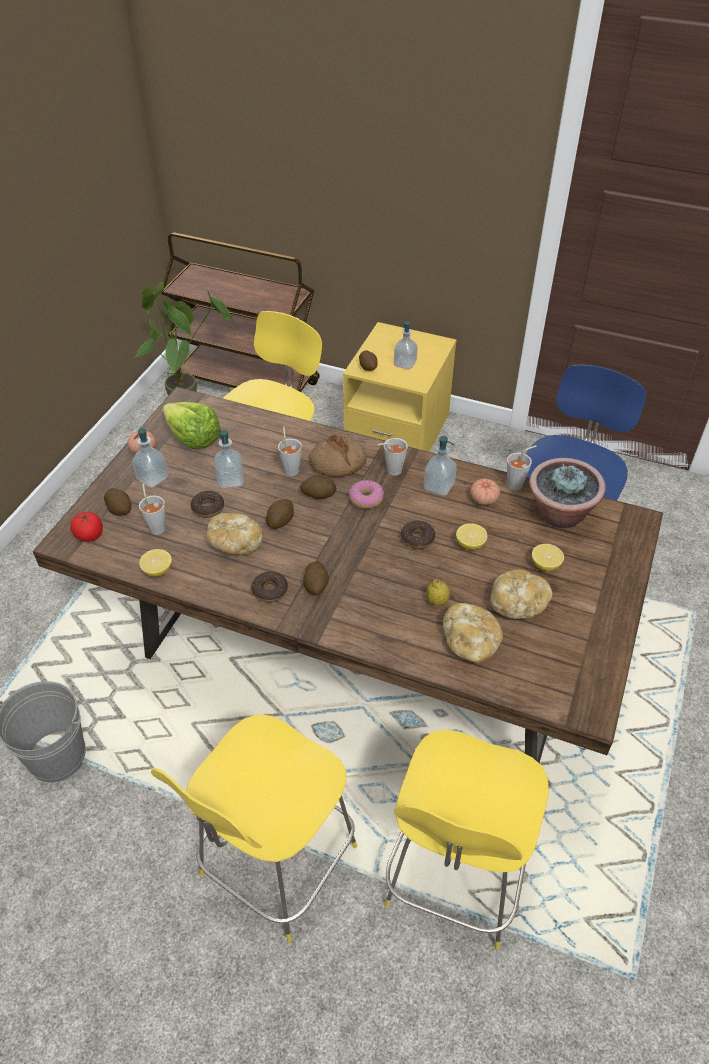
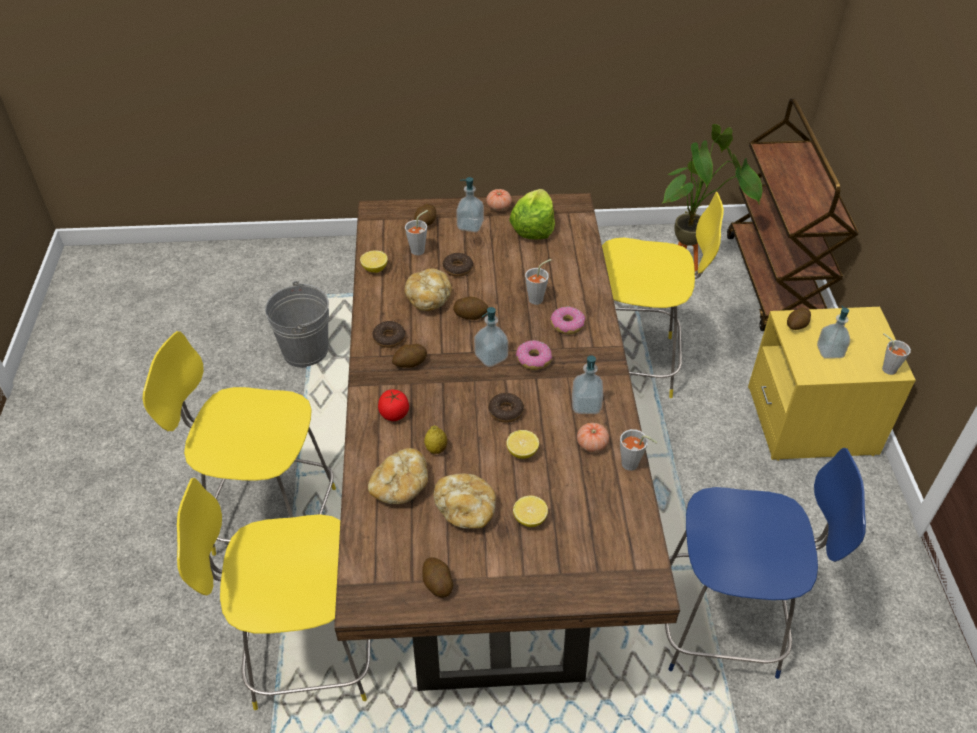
camera: 65 degrees right, 0 degrees up
tomato [70,512,103,542] -> tomato moved to [378,389,409,421]
soap dispenser [214,430,244,488] -> soap dispenser moved to [474,307,508,367]
potato [300,475,336,499] -> potato moved to [422,557,453,598]
bread [309,434,366,477] -> donut [550,306,585,334]
grey cup [378,438,408,476] -> grey cup moved to [882,334,911,375]
potted plant [529,458,606,529] -> none

